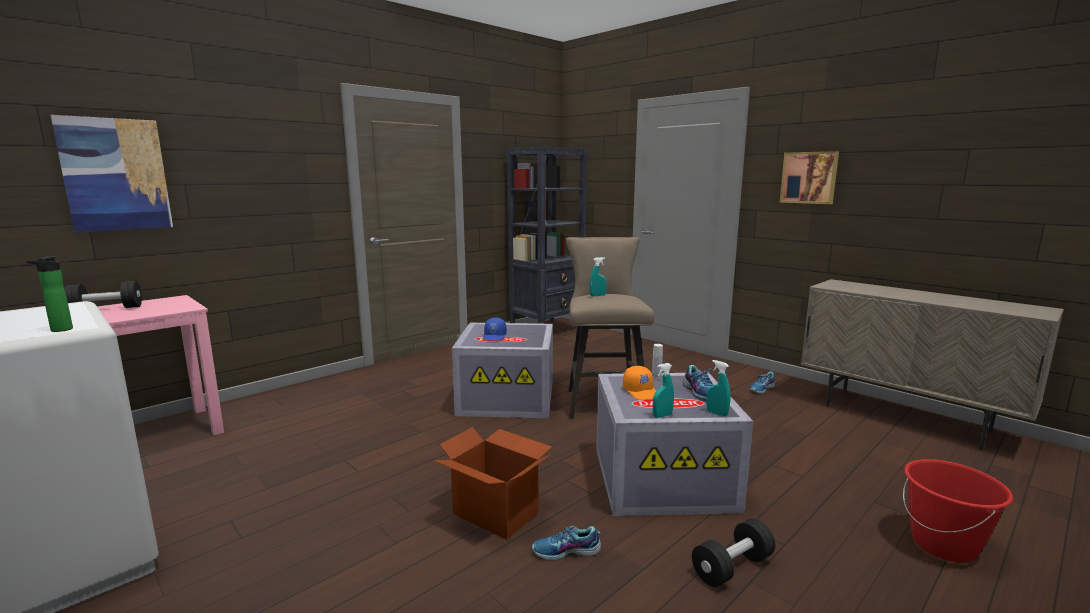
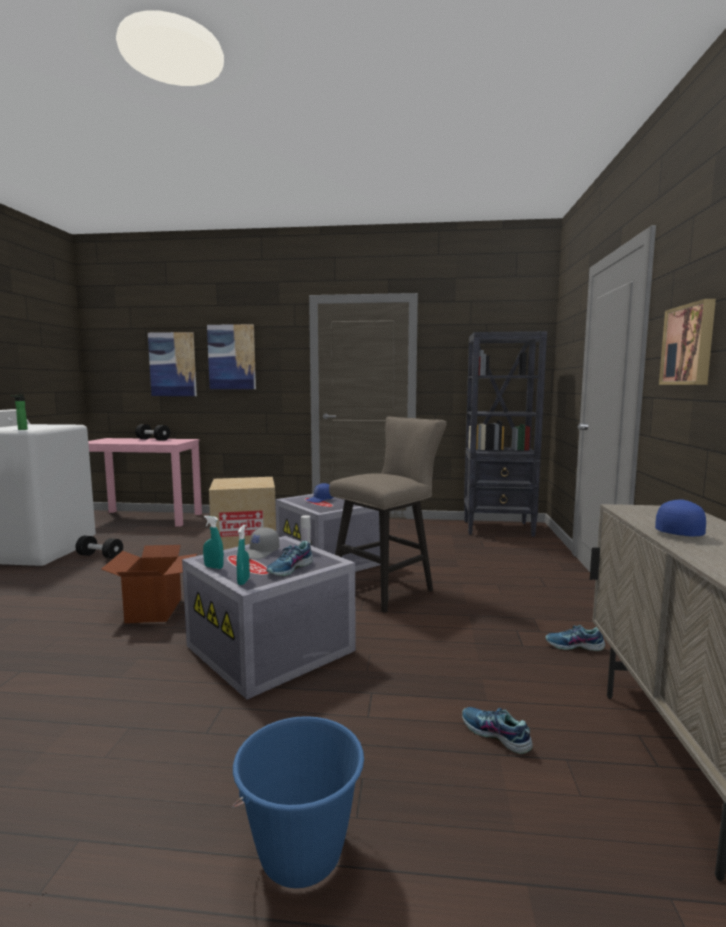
camera: 50 degrees right, 5 degrees down
shoe [532,526,601,561] -> shoe moved to [462,707,533,754]
turquoise spray bottle [590,257,607,296] -> none
orange cap [623,366,656,400] -> grey cap [246,528,279,559]
black dumbbell [692,519,775,587] -> black dumbbell moved to [76,536,123,559]
red bucket [903,459,1013,563] -> blue bucket [232,716,364,888]
none -> picture [207,324,256,389]
none -> cardboard box [209,477,276,550]
none -> blue cap [655,499,706,537]

